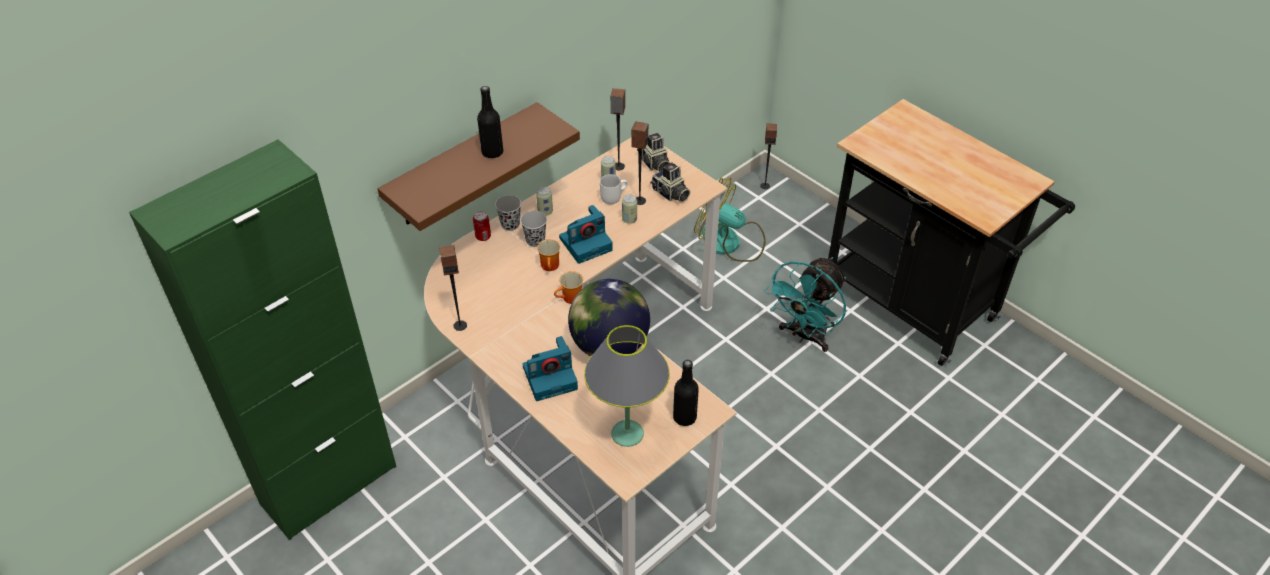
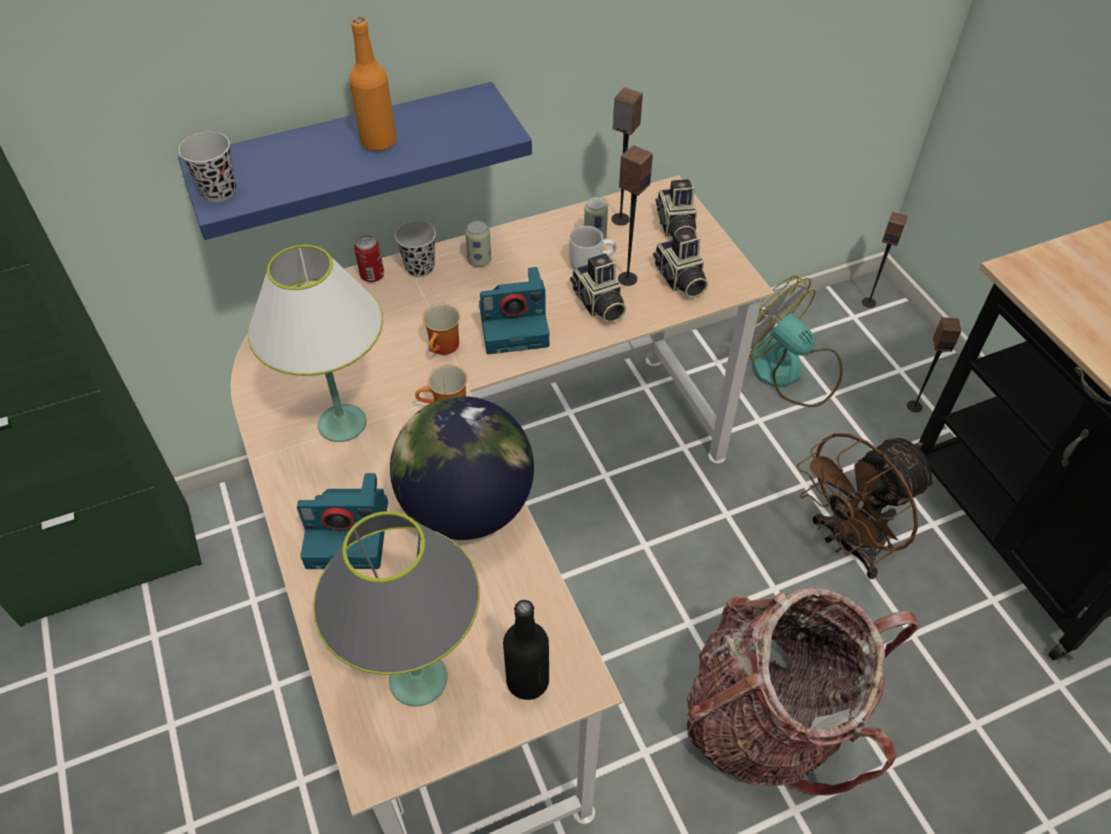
camera: 20 degrees right, 5 degrees up
brown shelf [377,102,580,231] -> blue shelf [178,82,532,240]
speaker [439,245,467,331] -> speaker moved to [907,317,961,412]
black bottle [477,86,503,158] -> orange bottle [349,17,396,152]
black cup [520,211,547,247] -> black cup moved to [178,132,236,202]
can [622,194,637,224] -> camera [570,253,626,323]
turquoise fan [765,257,846,352] -> brown fan [797,433,936,579]
none -> white table lamp [248,245,383,442]
none -> backpack [687,587,919,795]

